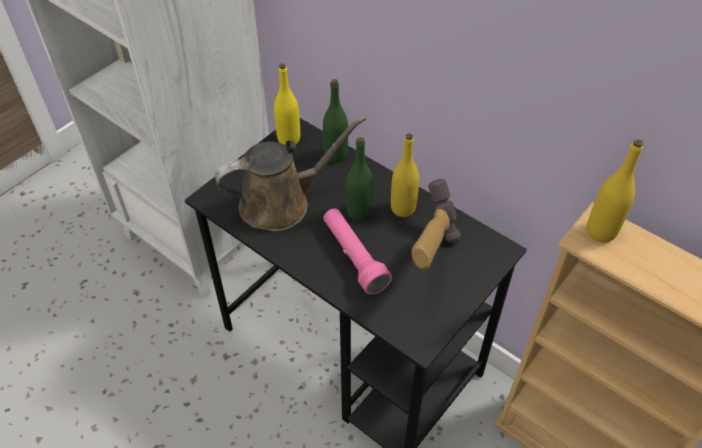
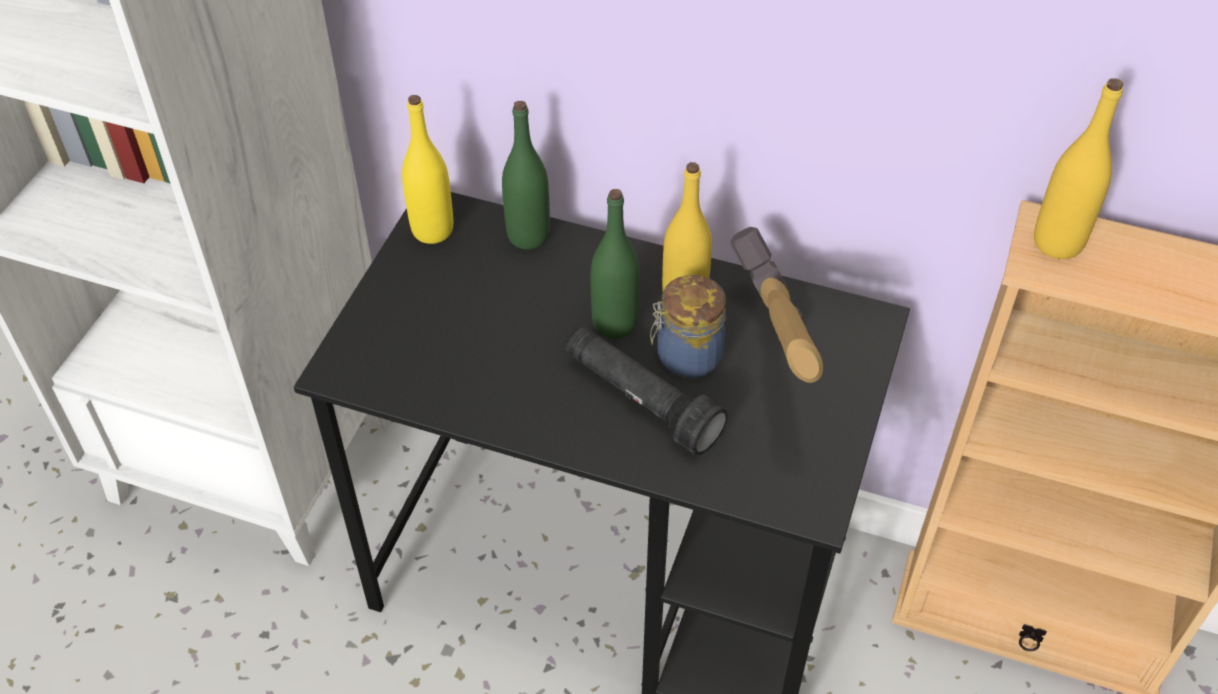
camera: 20 degrees left, 0 degrees up
brown watering can [215,116,366,231] -> none
pink flashlight [323,209,392,295] -> black flashlight [566,326,728,455]
none -> jar [650,275,726,378]

